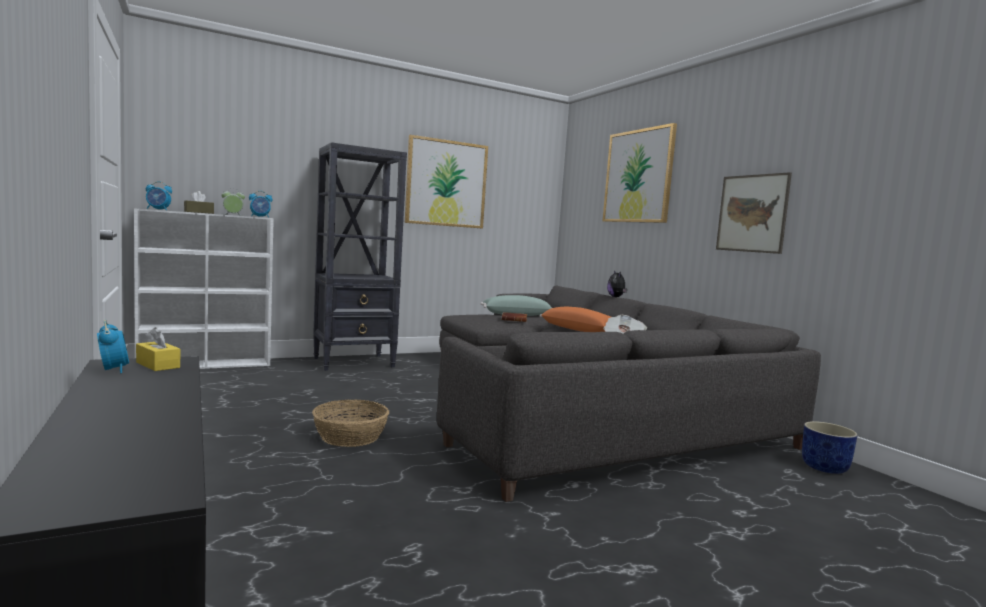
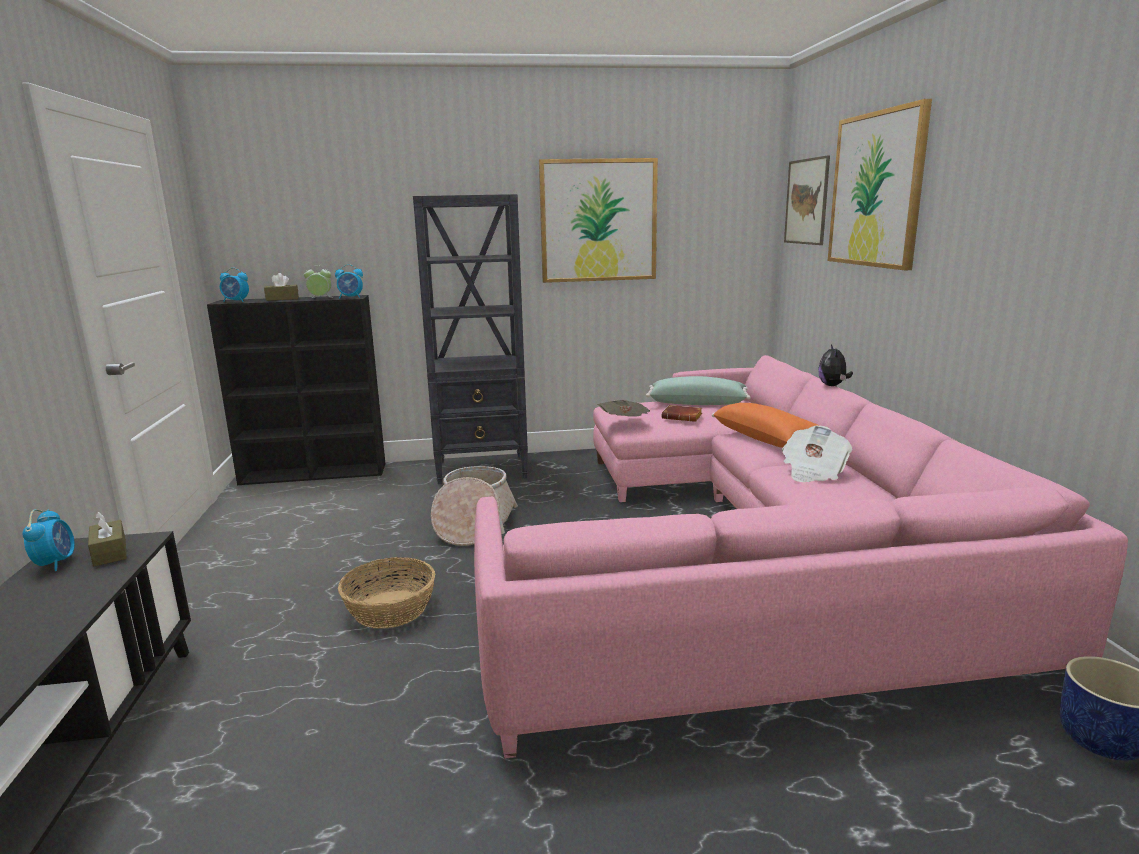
camera: 20 degrees right, 10 degrees up
white bookcase [134,208,274,369] -> black bookcase [207,295,386,485]
yellow tissue box [136,327,180,371] -> brown tissue box [88,512,127,566]
grey sofa [437,286,821,502] -> pink sofa [474,355,1128,759]
picture [716,172,792,254] -> picture moved to [784,155,830,245]
none -> basket [431,466,518,546]
none -> newspaper [597,400,650,417]

